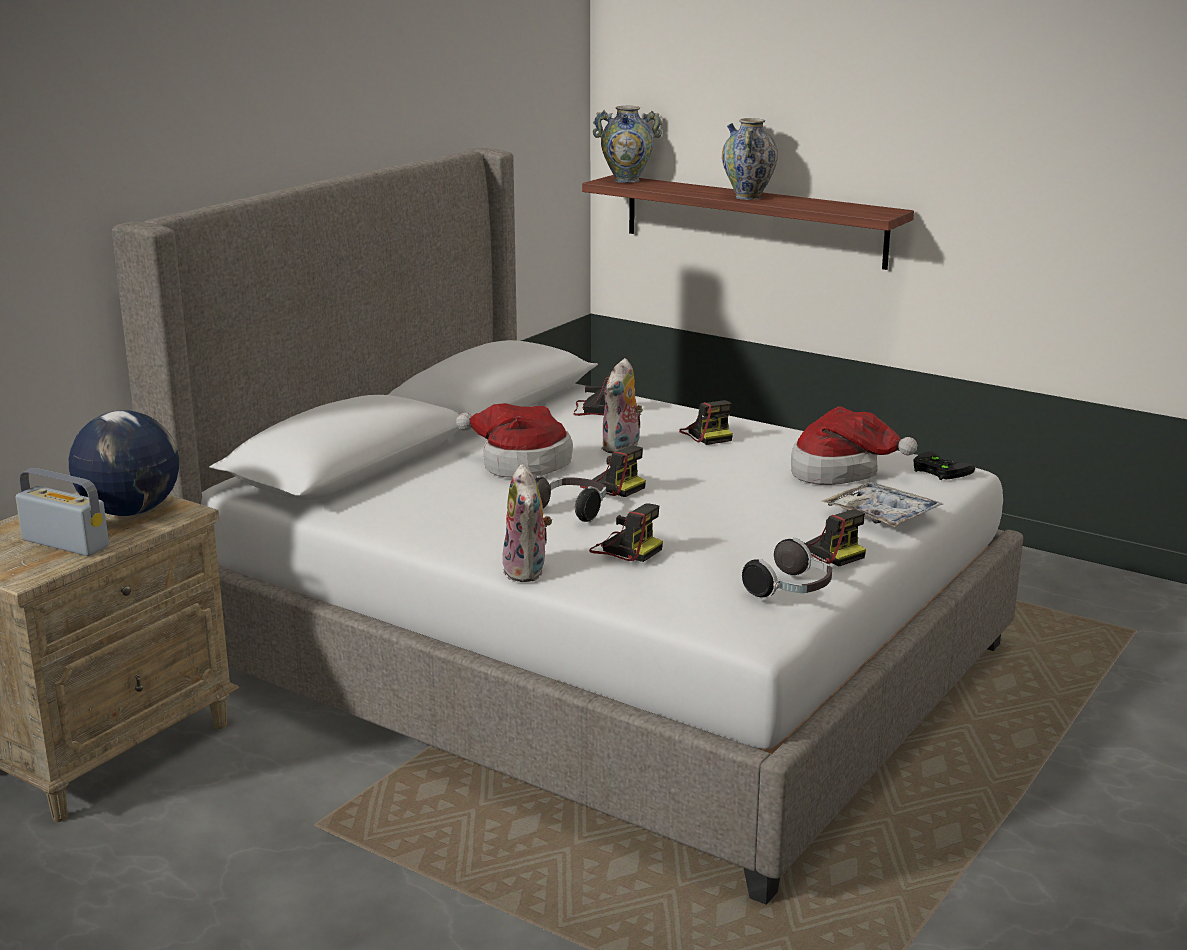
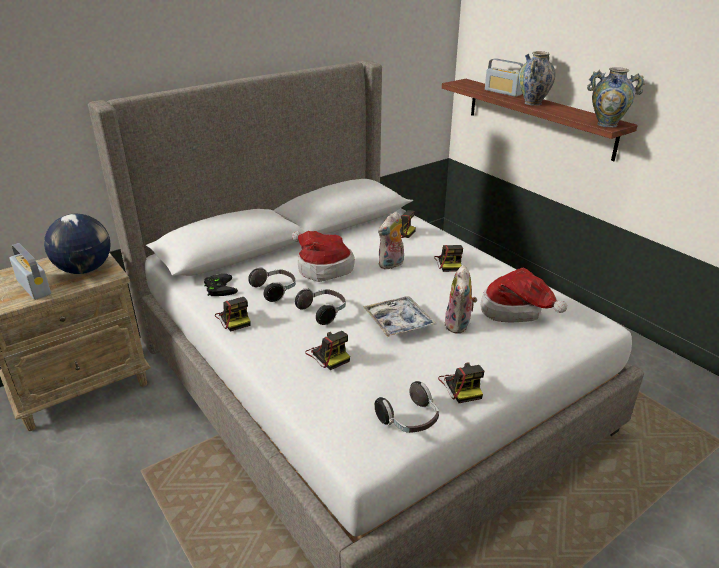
camera: 20 degrees right, 10 degrees up
plush toy [502,464,552,582] -> plush toy moved to [445,265,478,334]
camera [580,446,646,497] -> camera moved to [215,297,251,332]
vase [593,106,663,183] -> vase moved to [587,67,645,128]
tray [822,482,943,527] -> tray moved to [363,296,437,337]
black game controller [913,452,975,480] -> black game controller moved to [204,274,238,296]
none -> headphones [248,267,296,302]
none -> radio [485,58,523,97]

